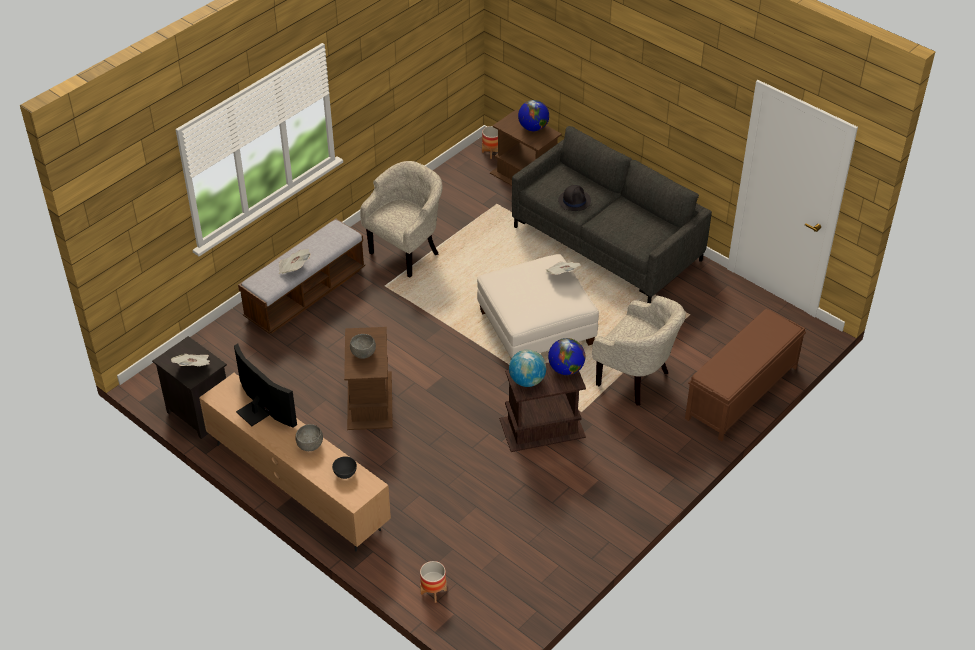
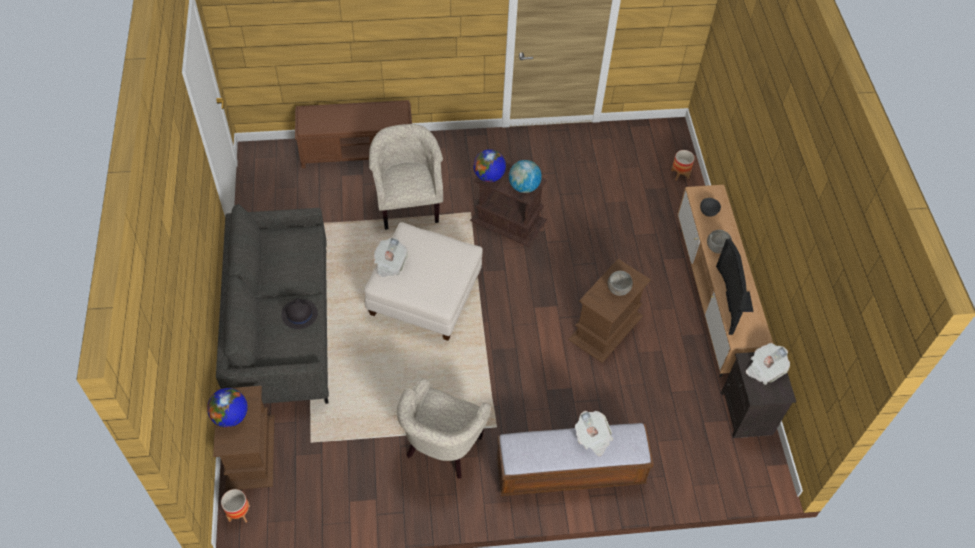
camera: 140 degrees left, 10 degrees up
beige armchair [360,161,443,278] -> beige armchair turned 60 degrees counterclockwise [397,378,491,479]

